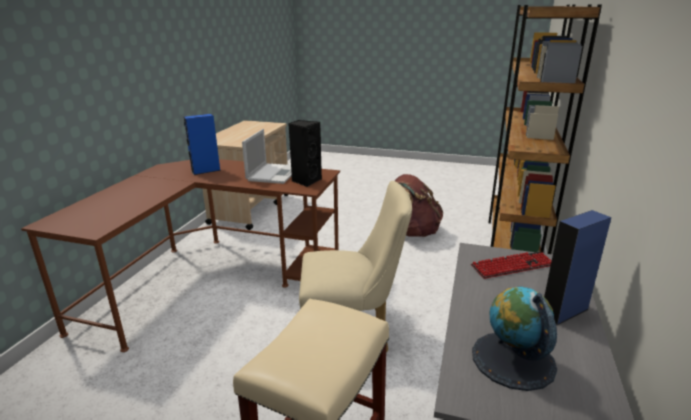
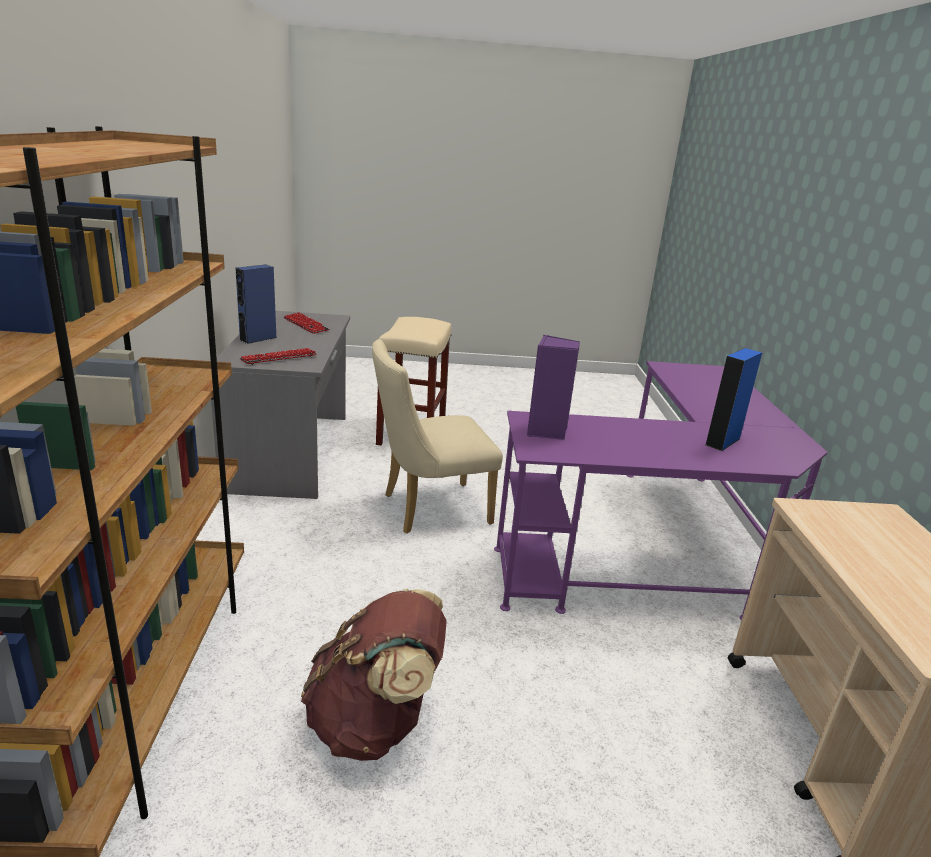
camera: 160 degrees right, 0 degrees up
brown desk [21,159,340,352] -> purple desk [494,361,828,620]
laptop [242,129,292,184] -> none
black speaker [288,120,322,187] -> purple speaker [527,335,580,440]
globe [472,286,557,391] -> keyboard [283,312,330,334]

